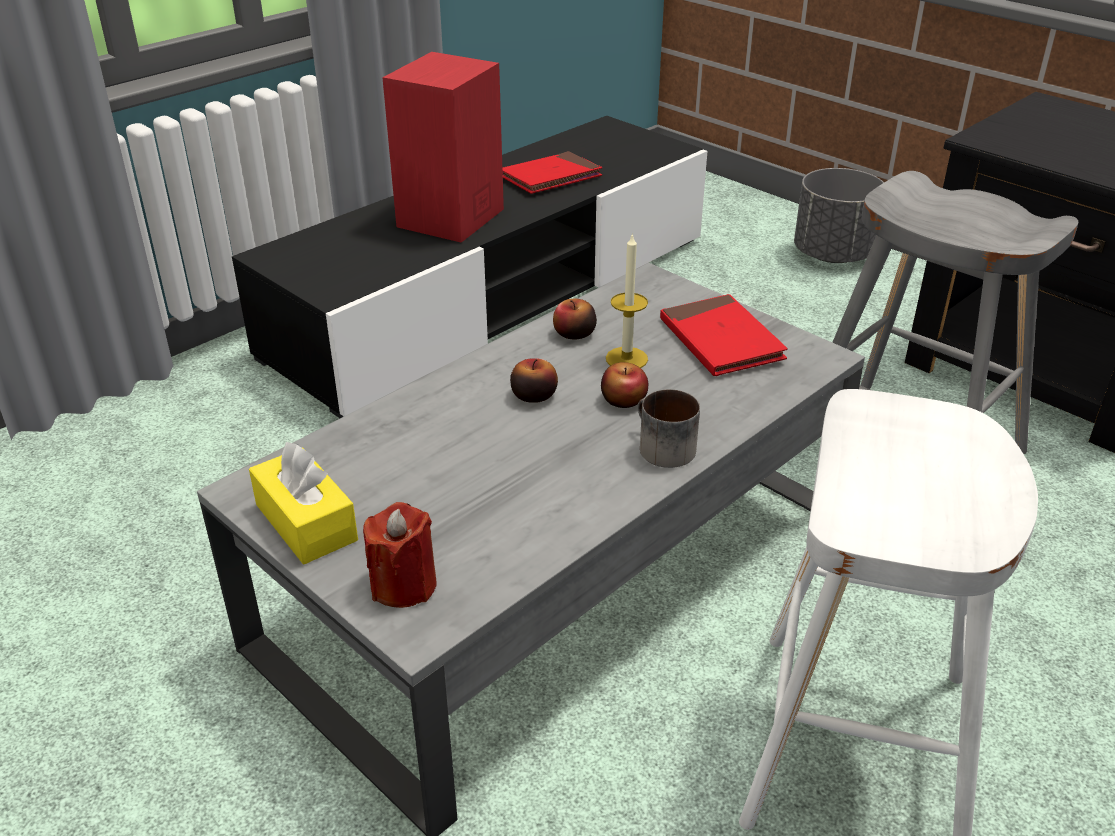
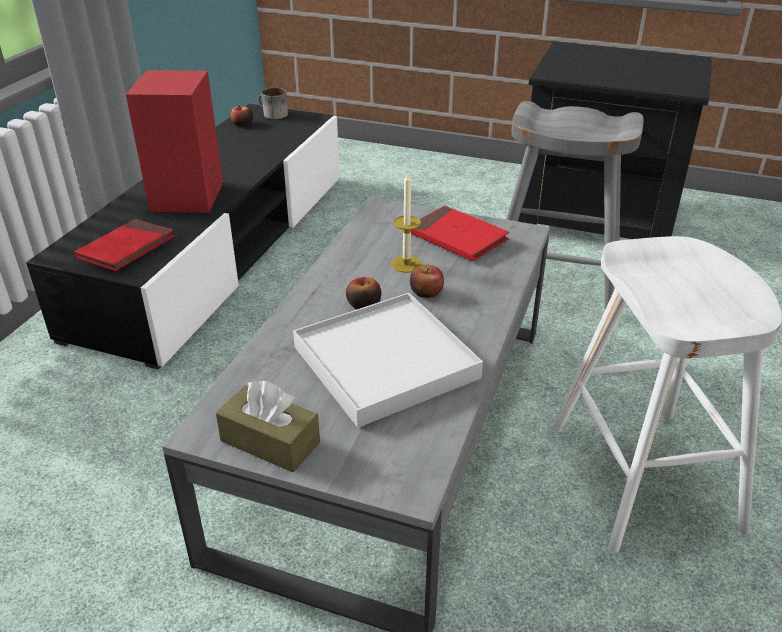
camera: 25 degrees left, 0 degrees up
yellow tissue box [249,442,358,564] -> brown tissue box [216,381,320,472]
red candle [363,502,436,608] -> none
red book [502,151,602,194] -> red book moved to [74,219,174,271]
apple [553,299,597,340] -> apple moved to [230,106,253,126]
mug [638,389,700,468] -> mug moved to [258,88,288,119]
grey planter [794,168,884,263] -> none
none -> white tray [293,293,483,428]

